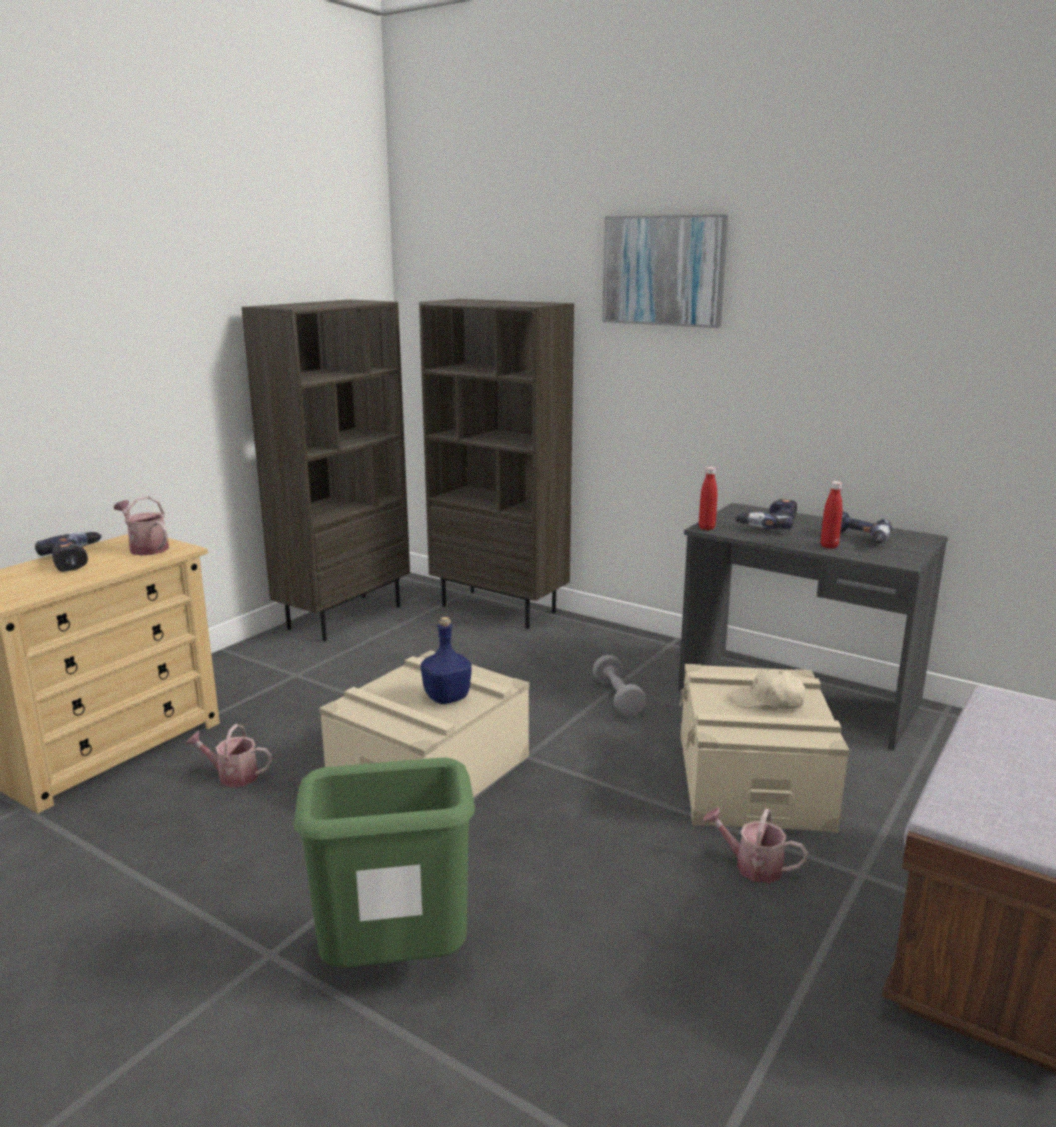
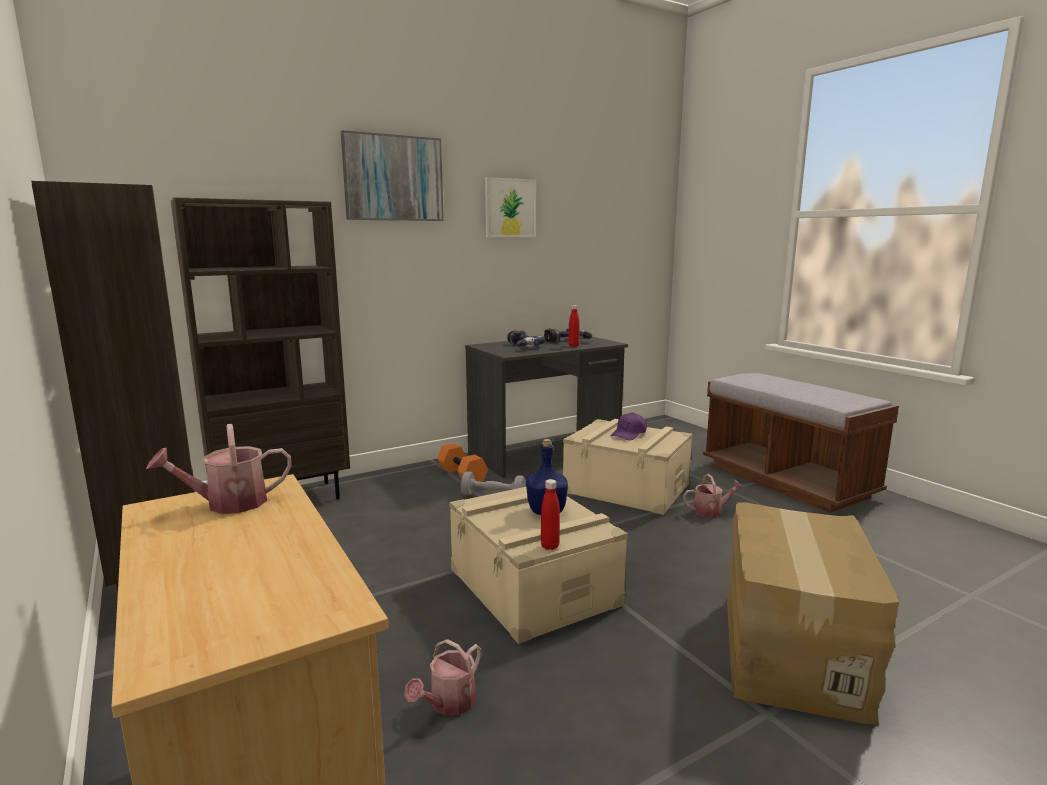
camera: 65 degrees left, 5 degrees down
power drill [35,532,102,572] -> none
green trash can [294,757,476,967] -> cardboard box [727,503,899,724]
red bottle [699,467,717,530] -> red bottle moved to [541,479,560,550]
watering can [703,808,808,883] -> watering can turned 150 degrees counterclockwise [683,474,744,517]
beige cap [732,669,805,710] -> purple cap [610,413,647,440]
none -> orange dumbbell [437,443,488,482]
none -> picture [485,177,536,237]

